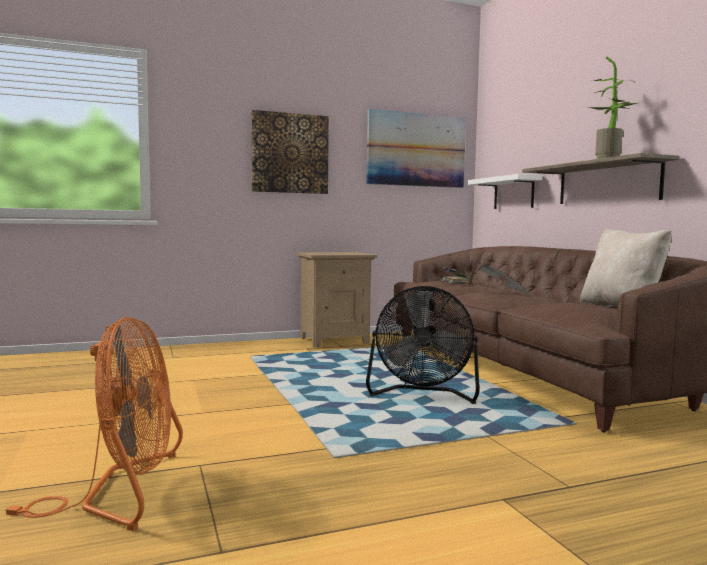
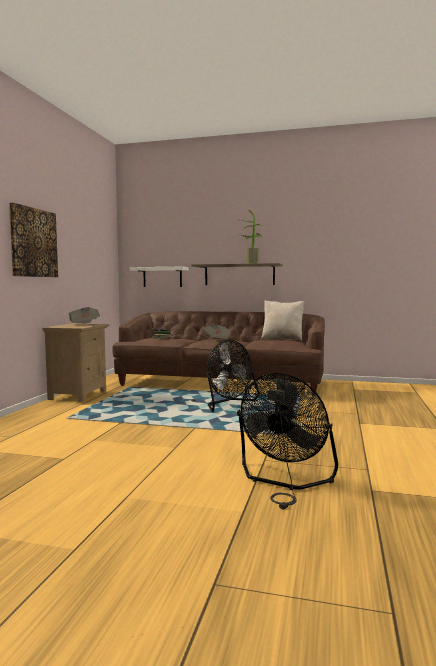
camera: 55 degrees left, 0 degrees up
orange fan [6,317,183,531] -> black fan [237,373,338,510]
picture [366,109,466,188] -> none
none -> newspaper [69,307,100,324]

